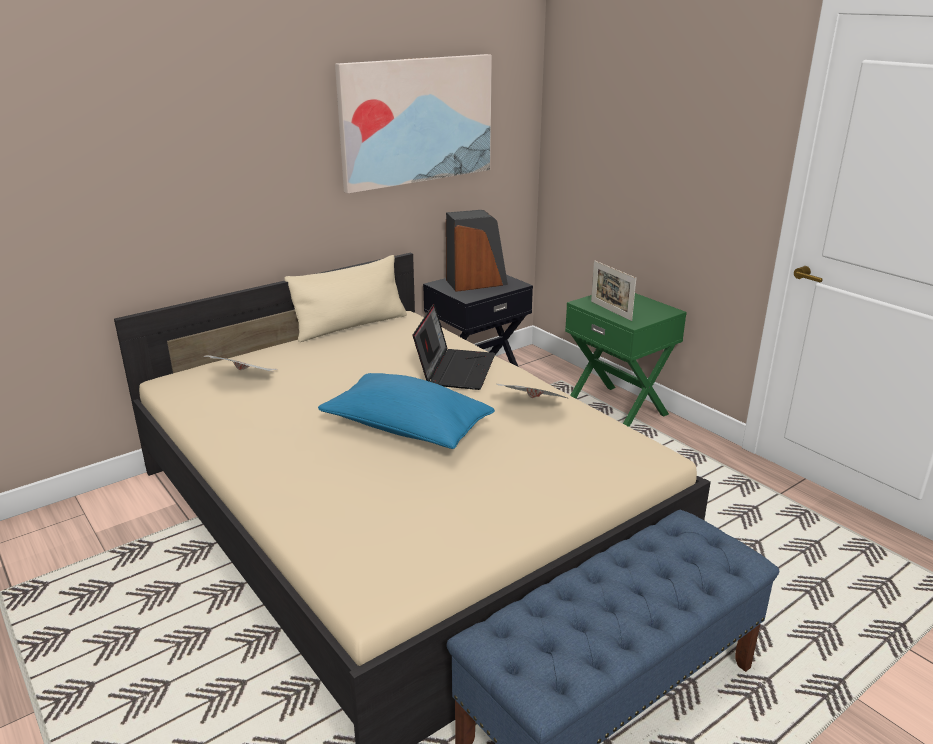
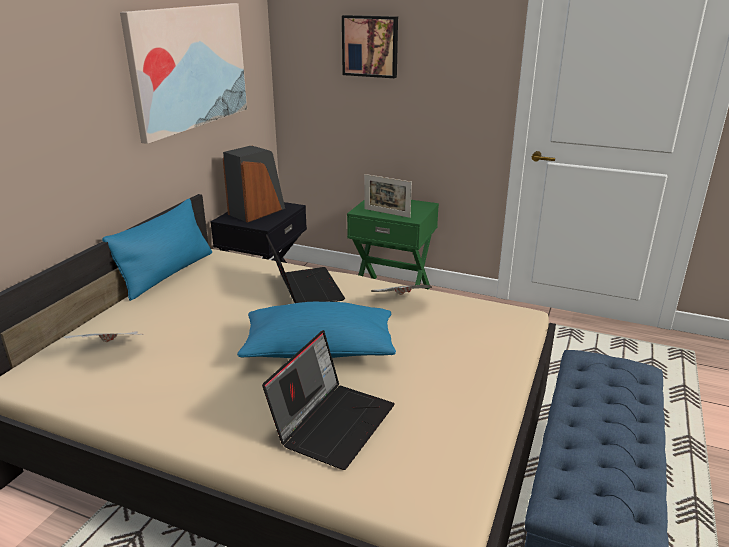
camera: 30 degrees left, 0 degrees up
beige pillow [284,255,407,342] -> blue pillow [102,198,212,301]
none -> laptop [262,330,395,470]
none -> picture [342,15,398,78]

